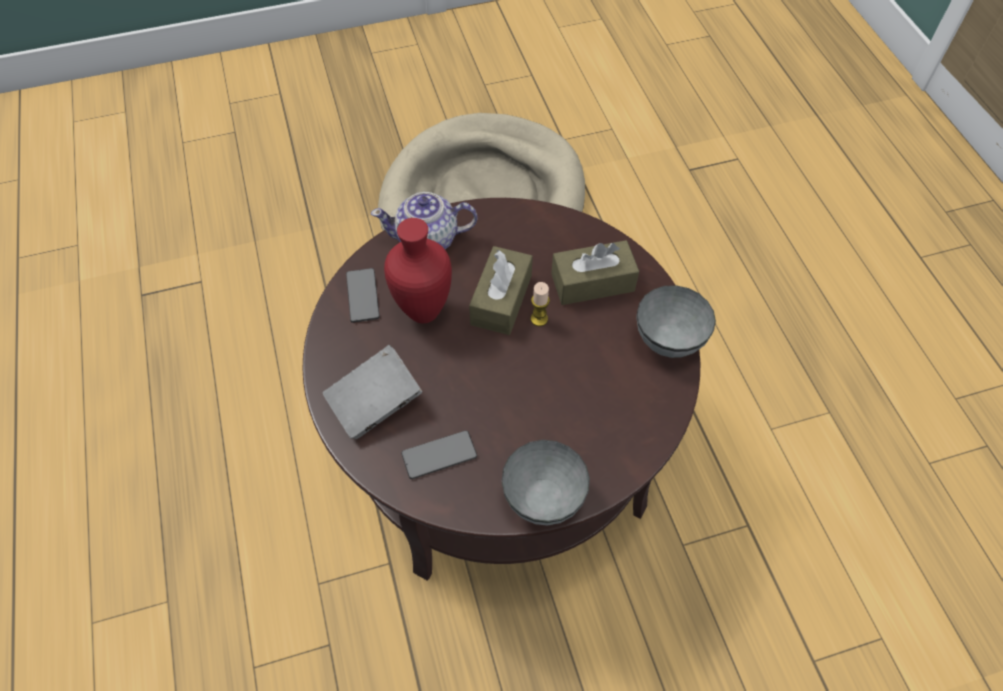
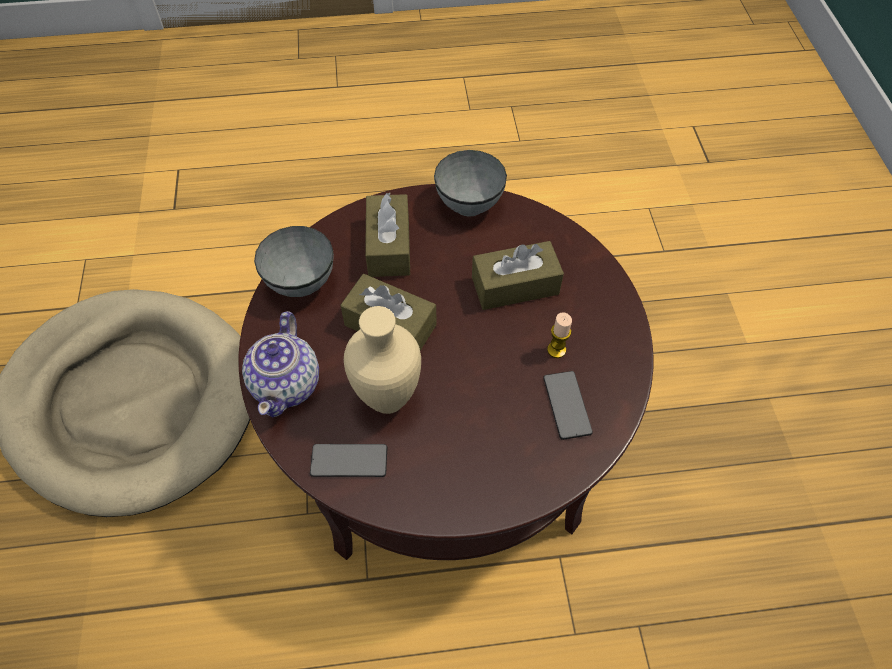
camera: 80 degrees left, 0 degrees up
grey book [323,345,422,439] -> none
red vase [384,218,452,323] -> beige vase [344,306,421,414]
grey bowl [501,440,590,526] -> grey bowl moved to [254,226,334,297]
candle [530,282,550,326] -> candle moved to [547,312,572,358]
none -> brown tissue box [472,241,564,310]

